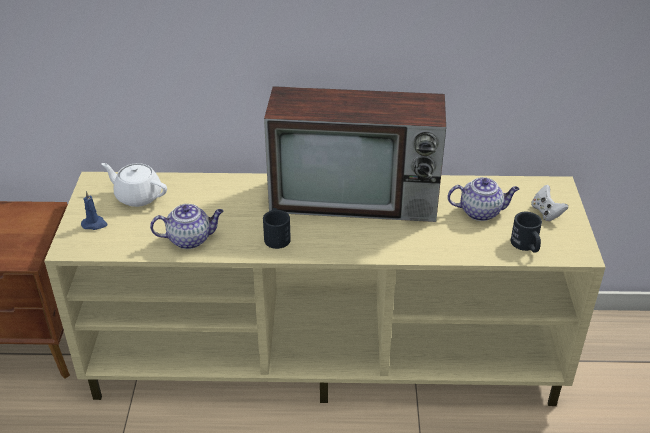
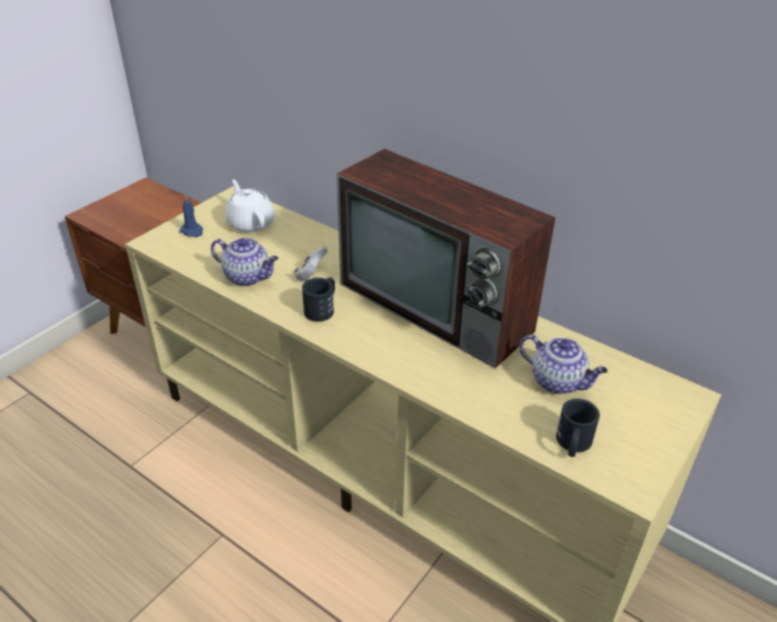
camera: 35 degrees right, 0 degrees up
white game controller [531,185,568,221] -> white game controller moved to [294,247,328,282]

